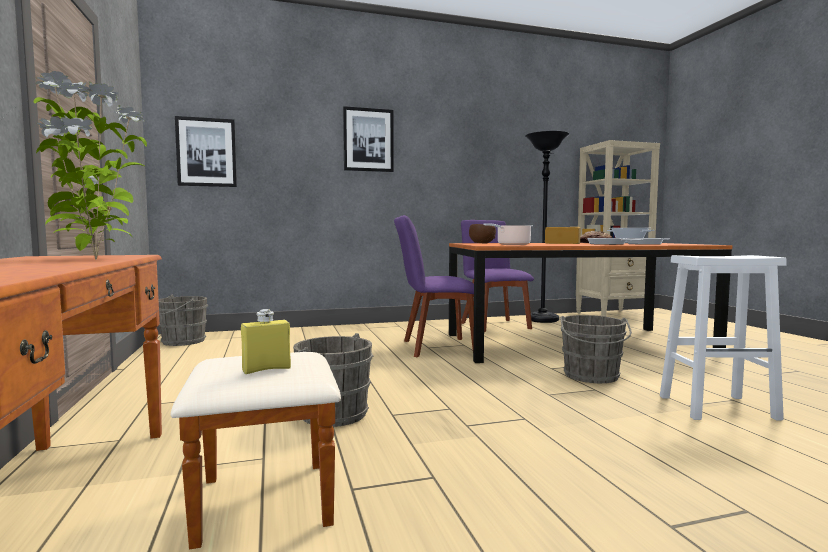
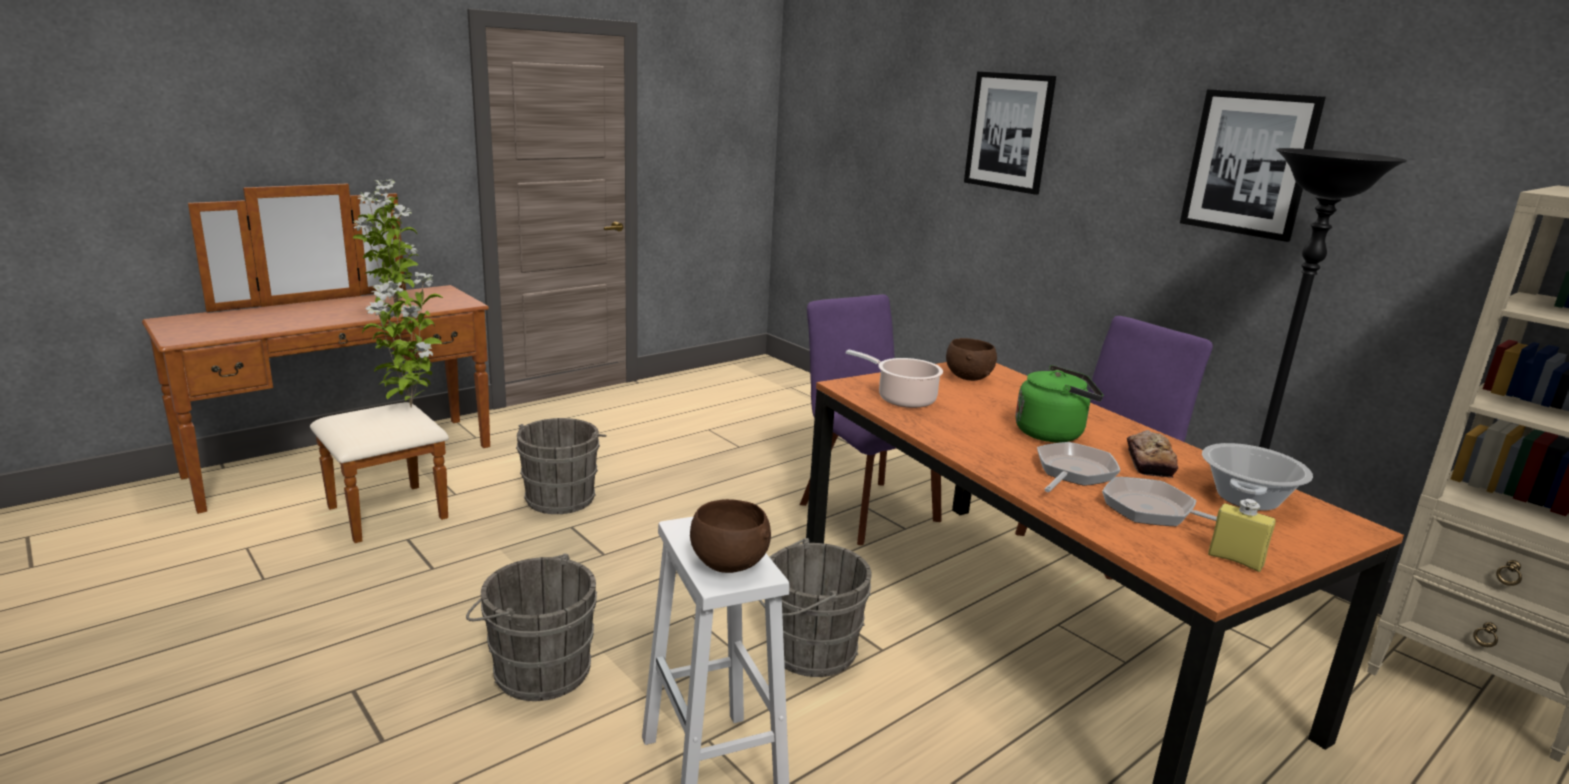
camera: 65 degrees right, 15 degrees up
grey bucket [159,295,208,346] -> grey bucket moved to [466,553,597,701]
picture [175,116,237,187] -> picture moved to [1180,89,1326,242]
yellow bottle [241,309,291,374] -> yellow bottle moved to [1208,499,1276,572]
bread [545,227,581,244] -> green kettle [1016,365,1104,443]
none -> potted plant [362,272,443,408]
none -> brown bowl [690,499,771,573]

